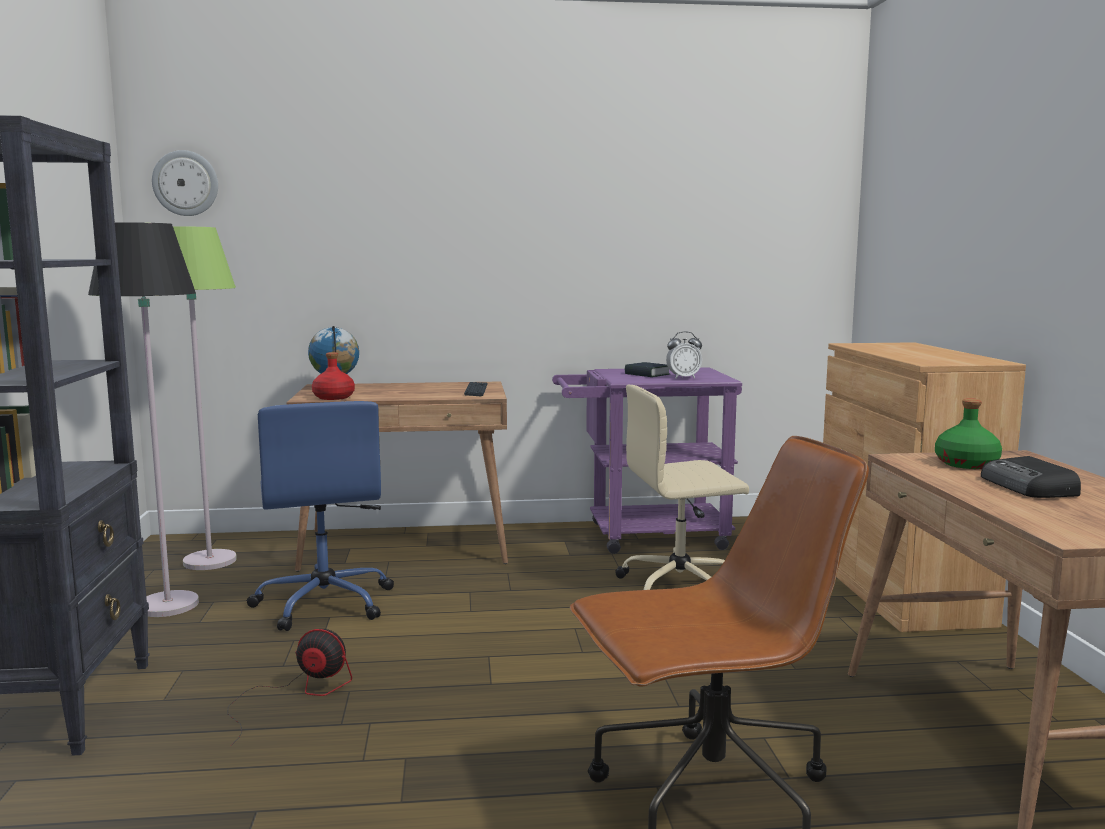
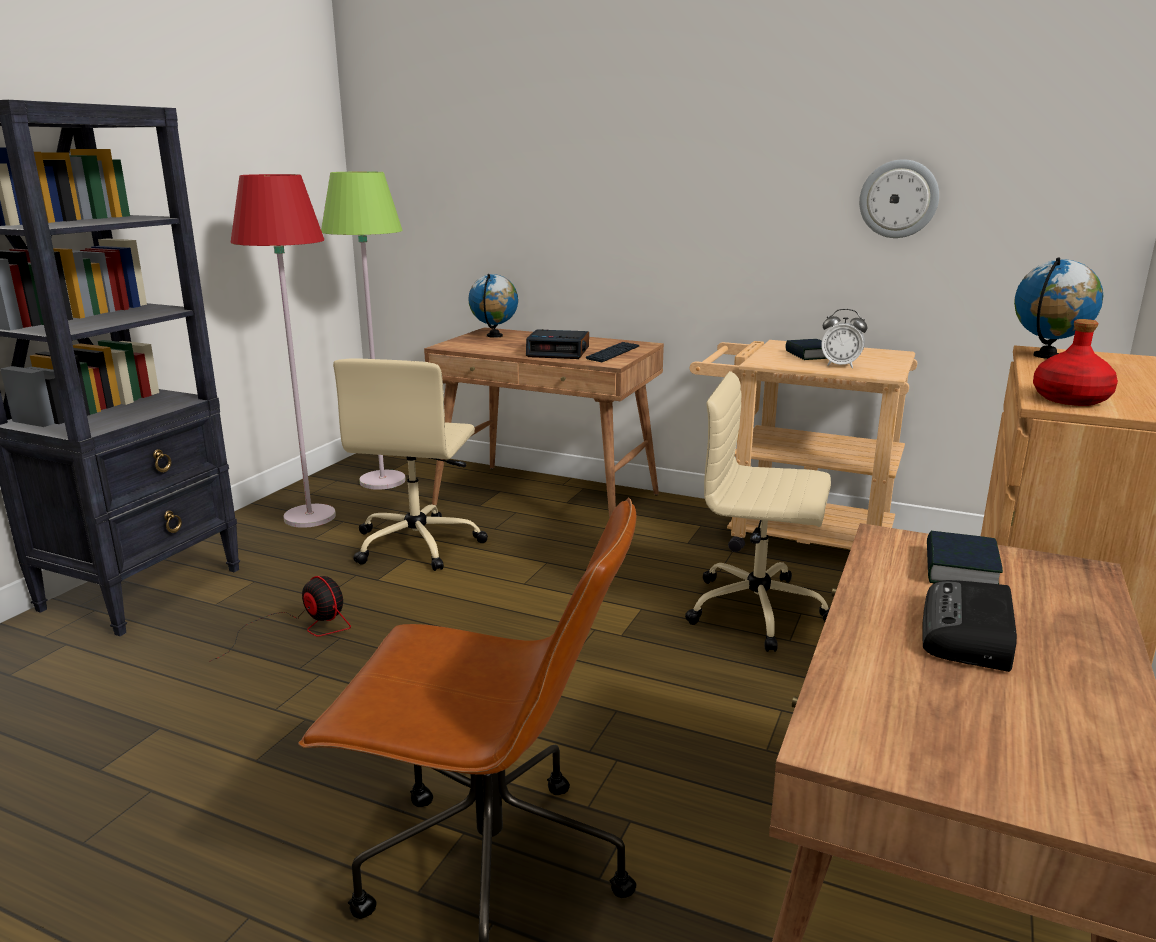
camera: 30 degrees right, 10 degrees up
black floor lamp [88,222,199,617] -> red floor lamp [231,174,336,528]
wall clock [152,150,218,216] -> wall clock moved to [859,159,939,238]
blue office chair [247,401,394,631] -> beige office chair [333,359,488,571]
red bottle [312,352,355,400] -> red bottle moved to [1033,319,1118,406]
purple cart [552,368,742,554] -> beige cart [690,340,917,552]
green bottle [935,398,1002,469] -> book [927,531,1003,584]
none -> alarm clock [526,329,589,359]
none -> globe [1014,258,1103,359]

